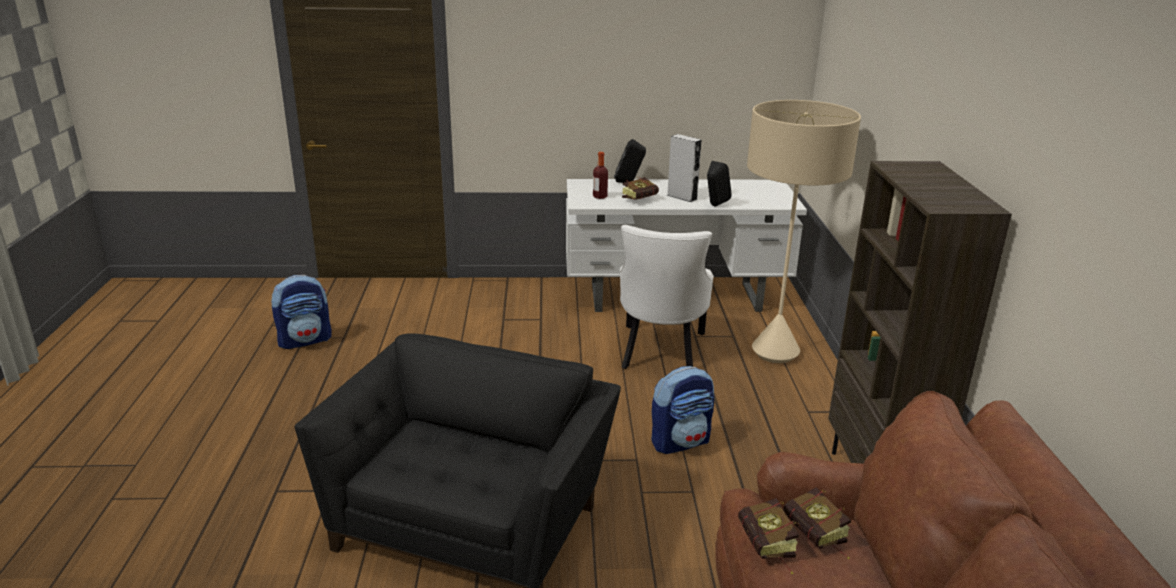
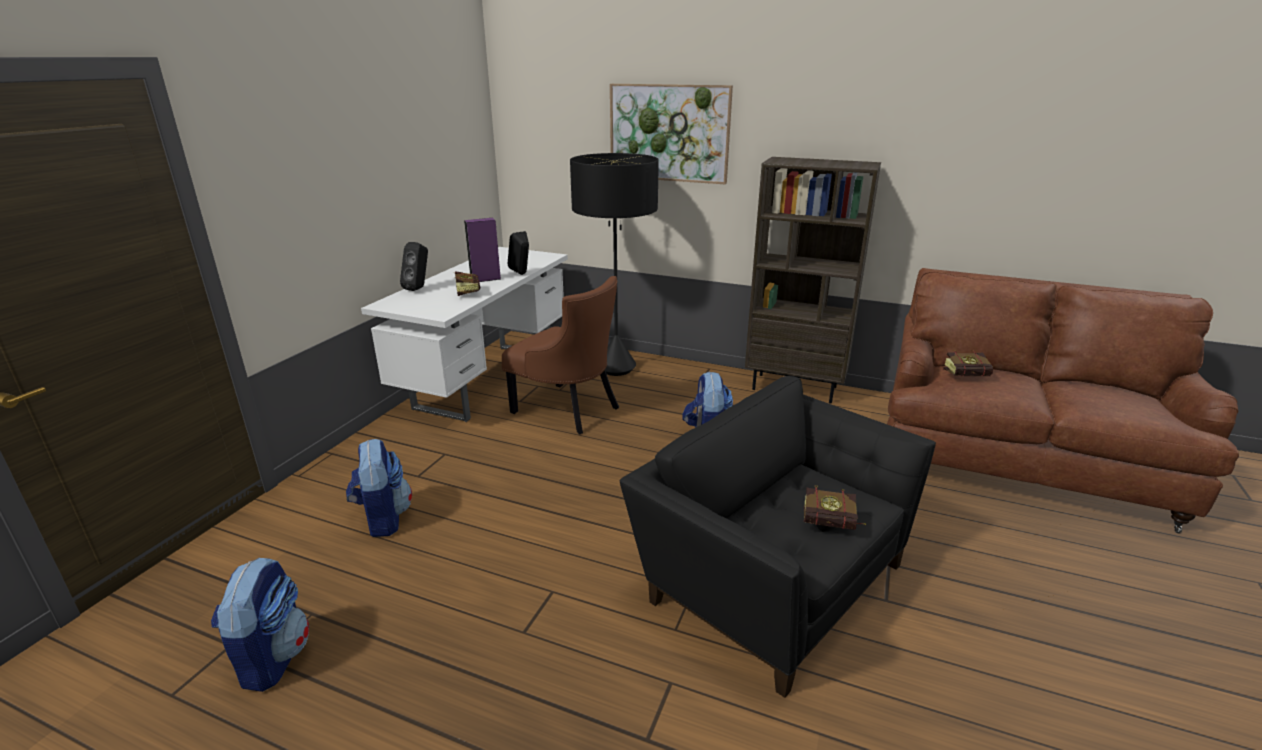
camera: 65 degrees left, 0 degrees up
bottle [593,152,608,199] -> none
white chair [620,225,714,369] -> brown chair [501,276,619,435]
grey speaker [667,134,702,202] -> purple speaker [464,218,501,282]
book [738,498,799,574] -> book moved to [804,486,866,530]
beige floor lamp [747,100,861,363] -> black floor lamp [570,153,659,376]
none -> backpack [346,439,412,537]
none -> picture [610,84,733,184]

